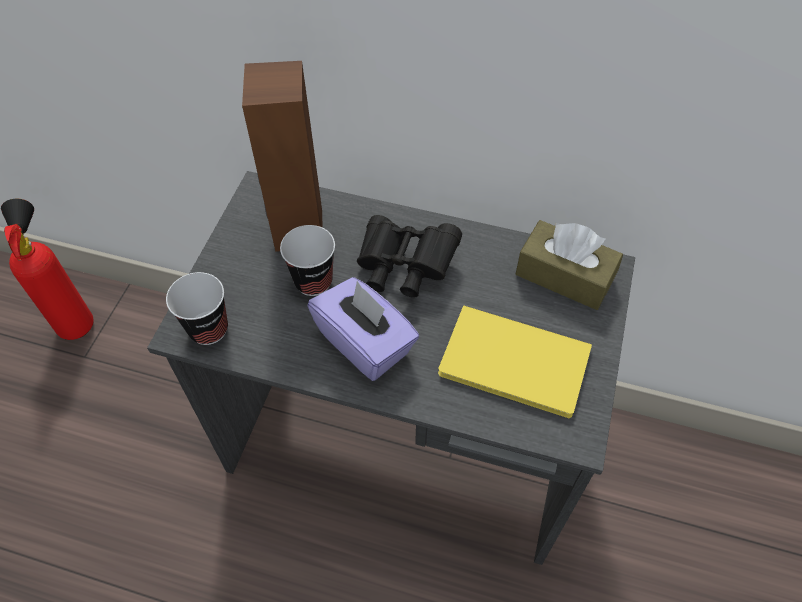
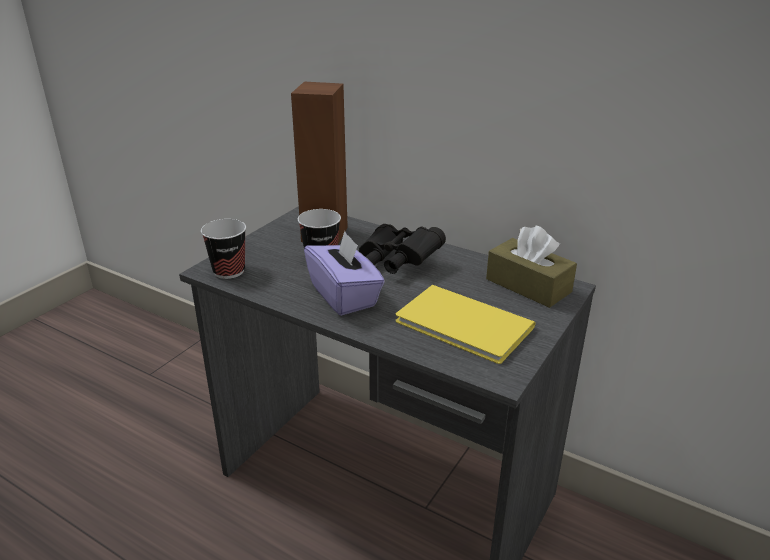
camera: 15 degrees right, 25 degrees down
fire extinguisher [1,199,94,340] -> none

